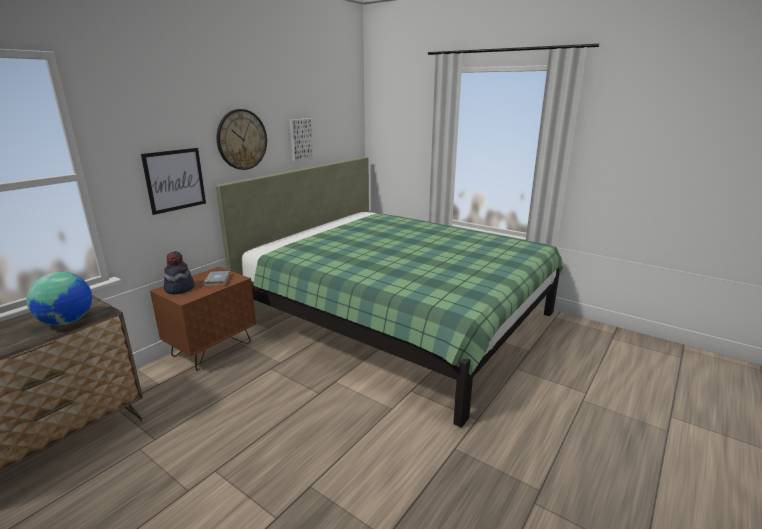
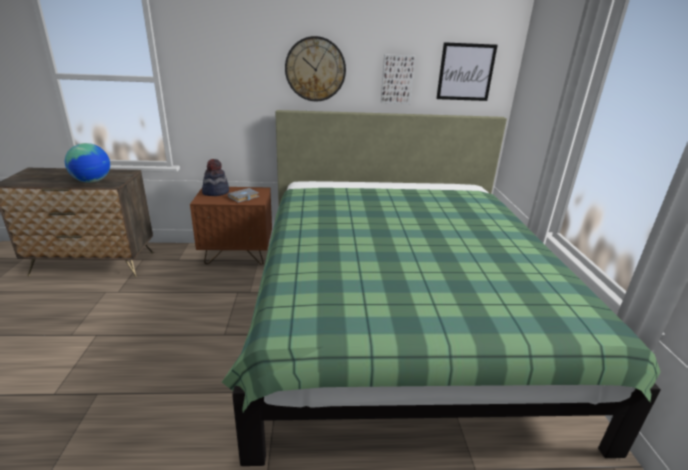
camera: 50 degrees right, 5 degrees up
picture [141,148,206,215] -> picture moved to [436,42,498,101]

